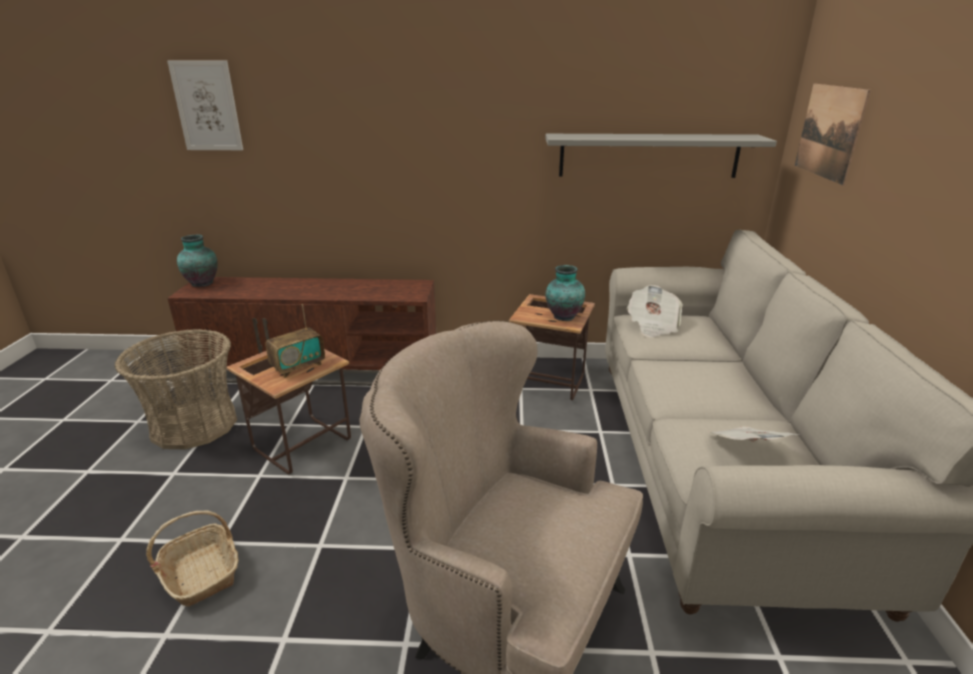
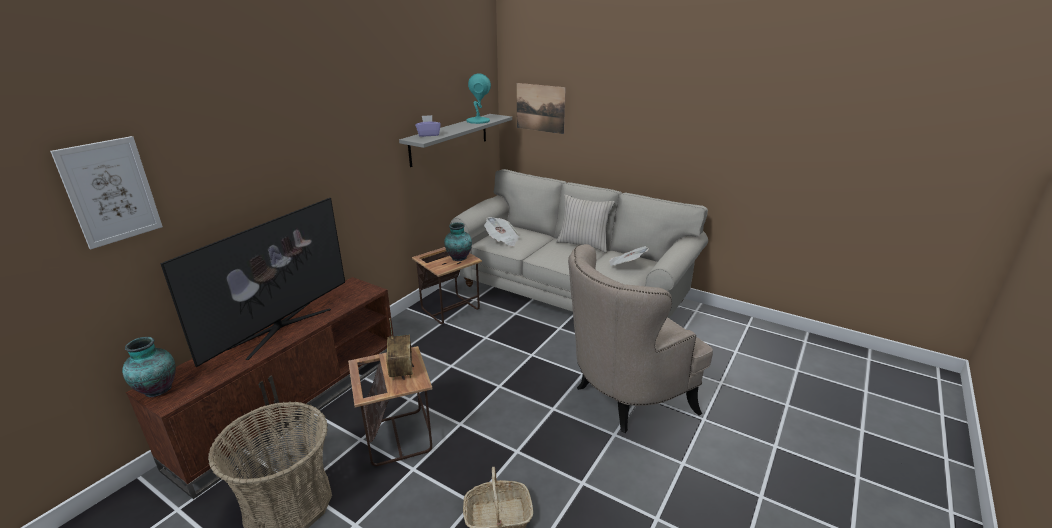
camera: 60 degrees left, 0 degrees up
none -> television [161,198,345,367]
none -> purple tissue box [415,115,441,137]
none -> turquoise table lamp [466,73,491,124]
none -> beige pillow [556,194,615,252]

